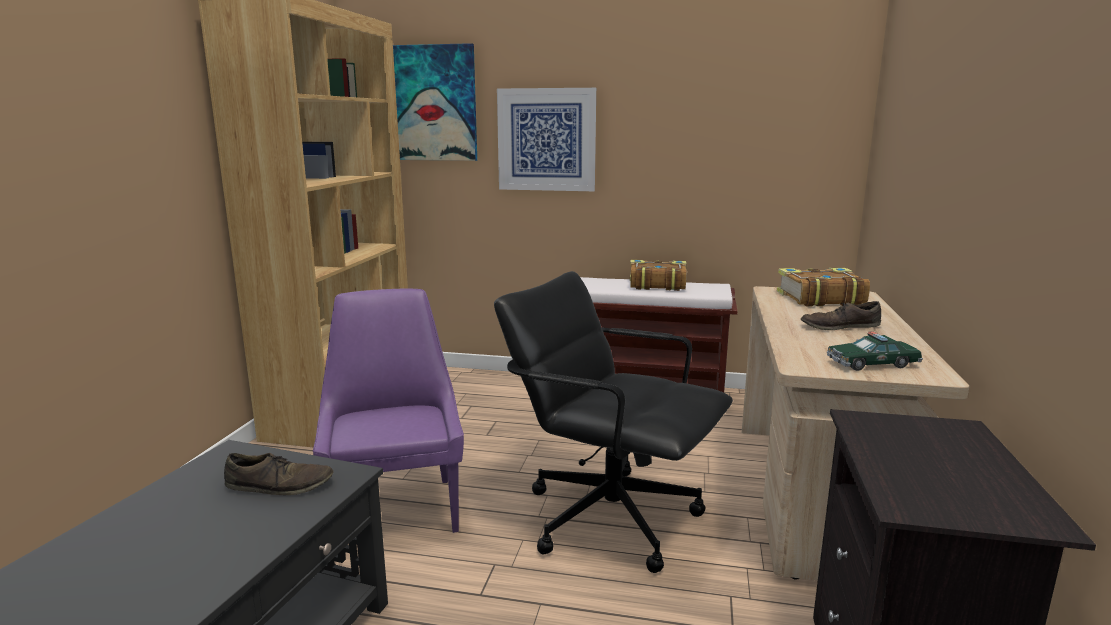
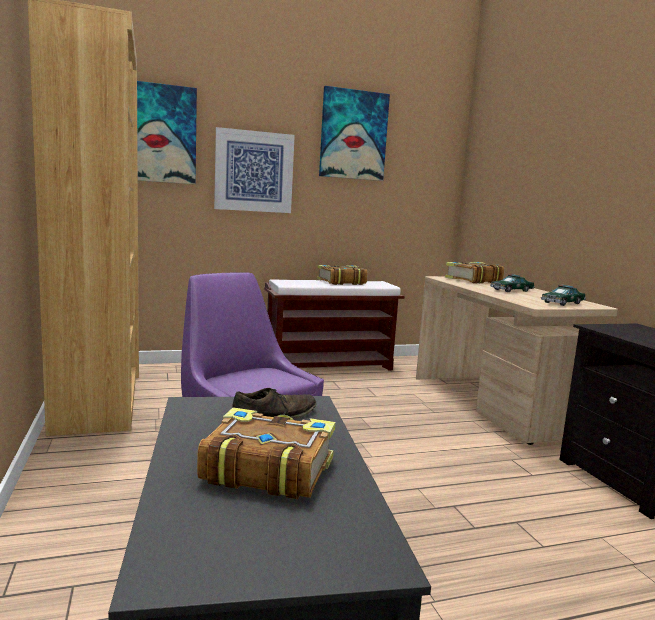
camera: 30 degrees left, 5 degrees down
black office chair [494,271,733,573] -> none
brown shoe [801,301,881,330] -> toy car [490,274,535,292]
none -> book [197,407,335,499]
none -> picture [319,86,390,181]

